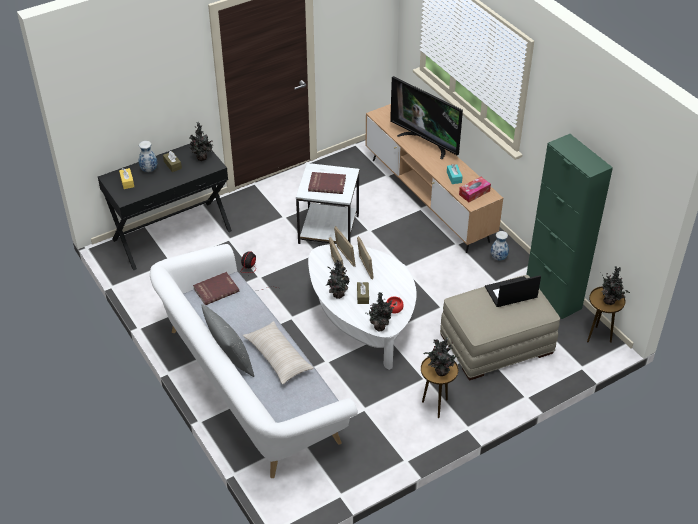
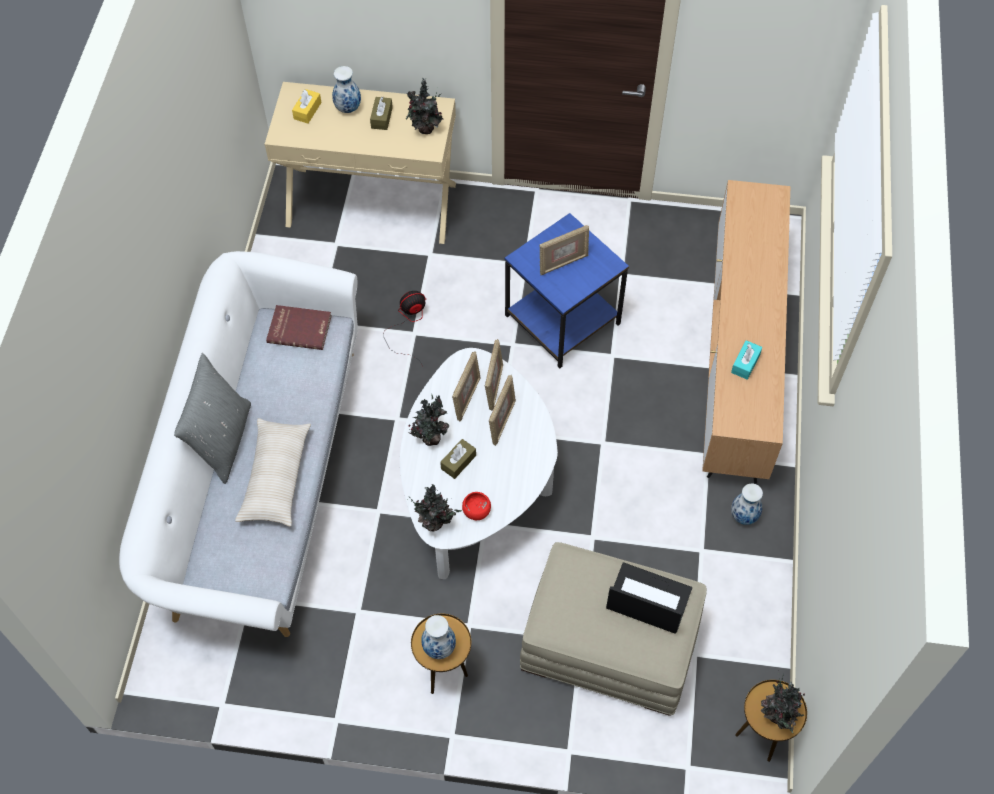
camera: 40 degrees right, 15 degrees up
black console table [98,144,232,270] -> beige console table [265,82,456,244]
white side table [296,163,360,244] -> blue side table [504,213,629,368]
red book [308,172,346,194] -> picture frame [539,225,589,275]
television [390,76,463,159] -> none
potted plant [423,337,460,376] -> vase [421,615,456,659]
tissue box [459,177,491,202] -> none
green cabinet [527,134,613,319] -> none

